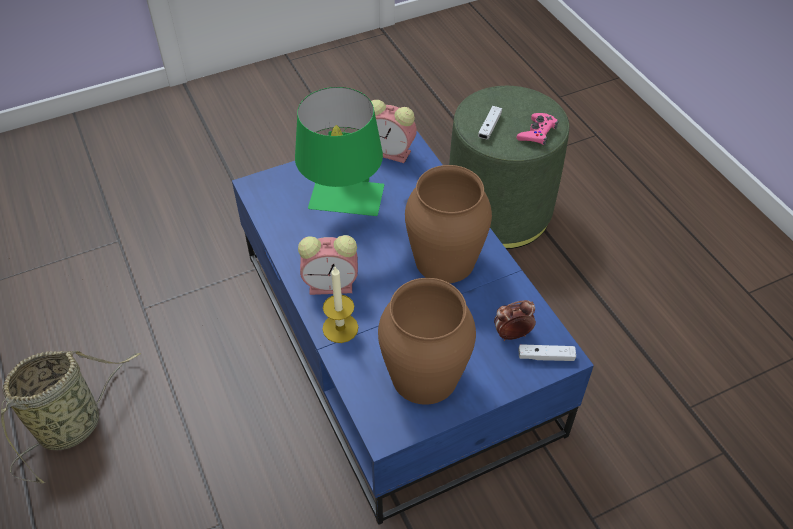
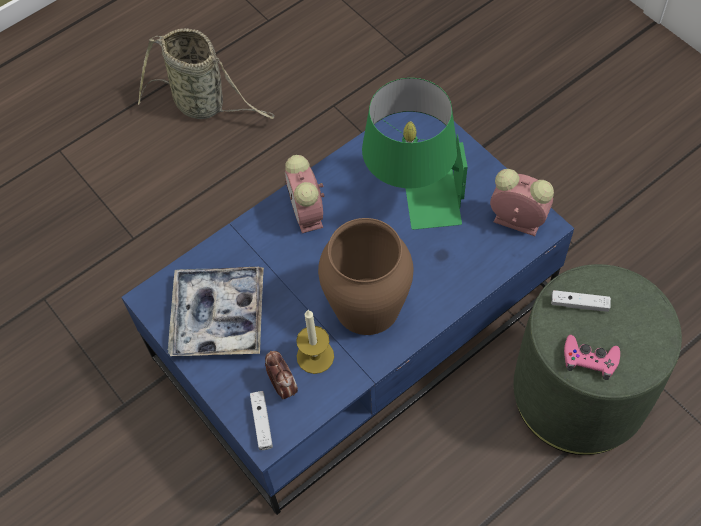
camera: 80 degrees right, 10 degrees up
candle [322,267,358,343] -> candle moved to [296,310,334,374]
alarm clock [371,100,417,163] -> alarm clock turned 105 degrees clockwise [490,169,554,236]
brown vase [378,278,476,405] -> tray [168,267,264,356]

